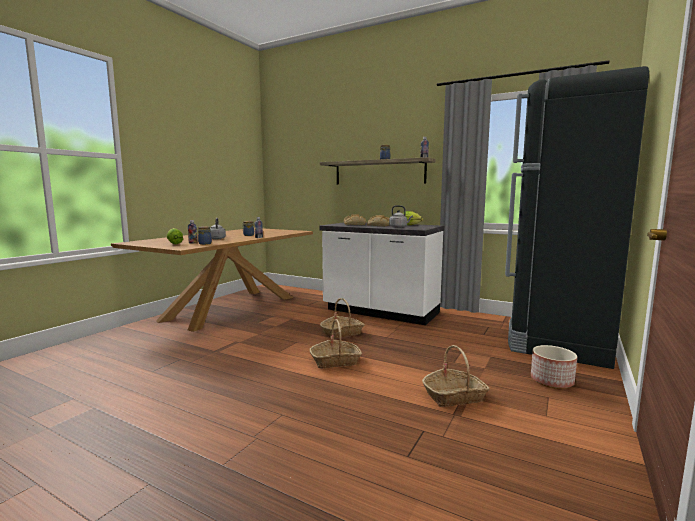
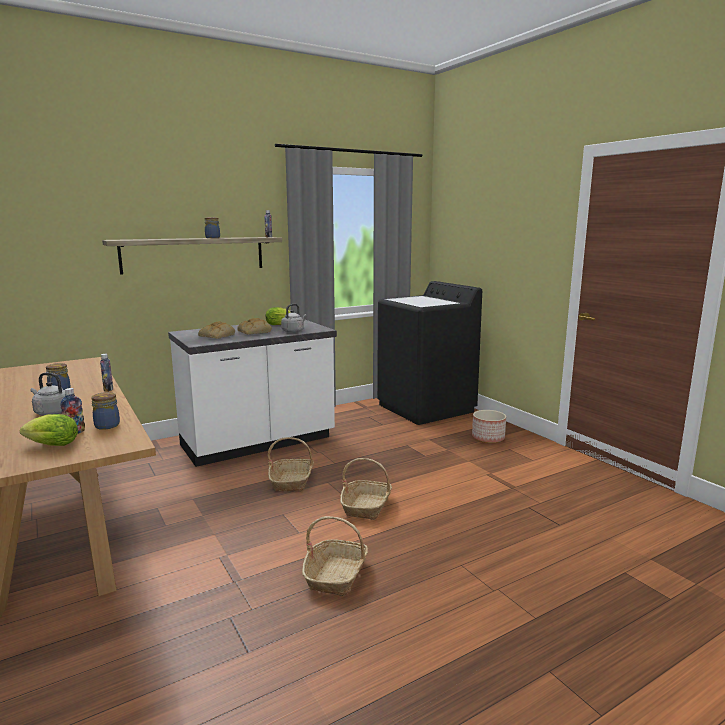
camera: 60 degrees left, 5 degrees up
basket [422,345,490,407] -> basket moved to [302,516,368,596]
black fridge [505,66,649,369] -> black washing machine [377,281,482,425]

